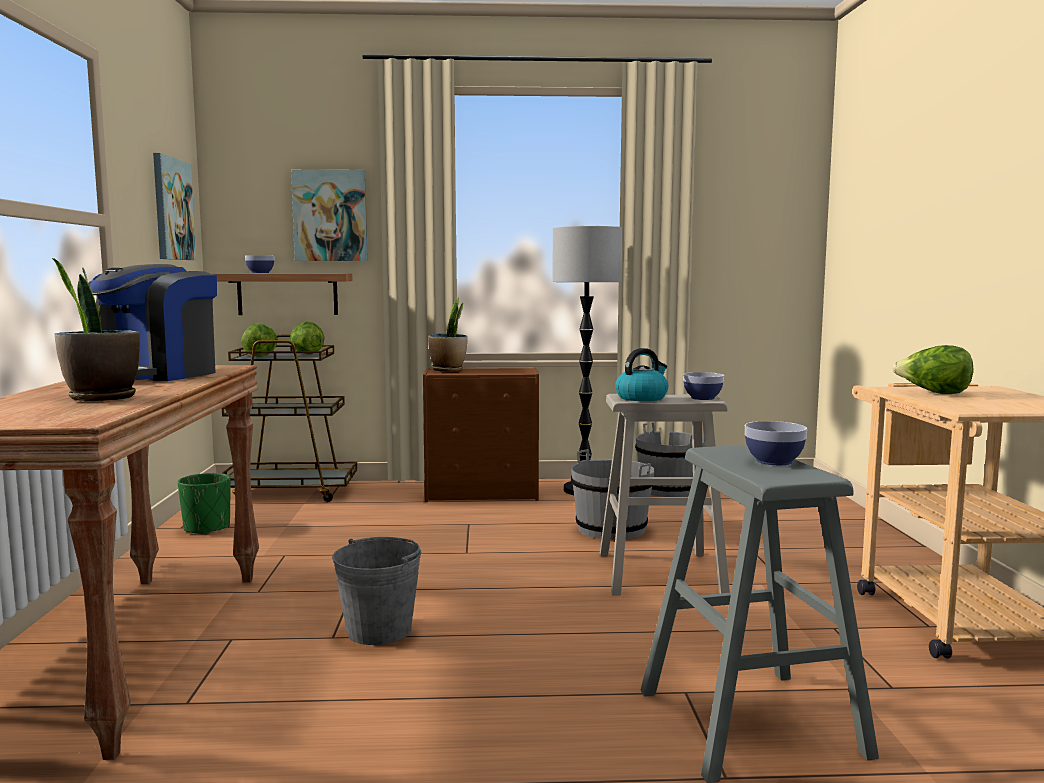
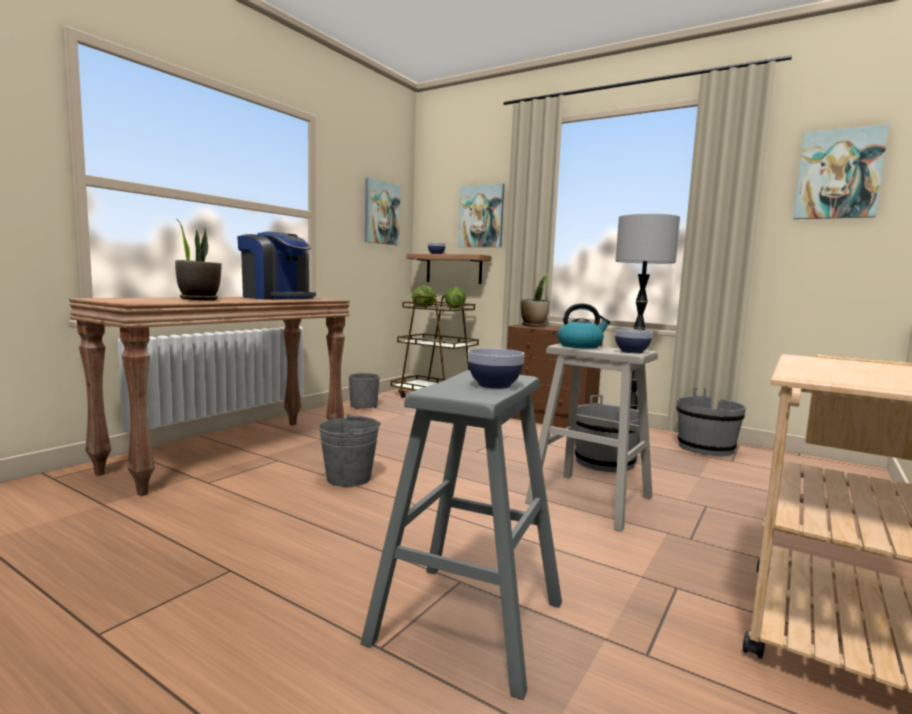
camera: 35 degrees right, 0 degrees up
coffee machine [88,264,217,381] -> coffee machine turned 120 degrees counterclockwise [237,232,316,300]
green planter [178,473,231,535] -> grey planter [349,373,380,409]
lettuce [892,345,974,394] -> none
none -> picture [793,124,889,219]

